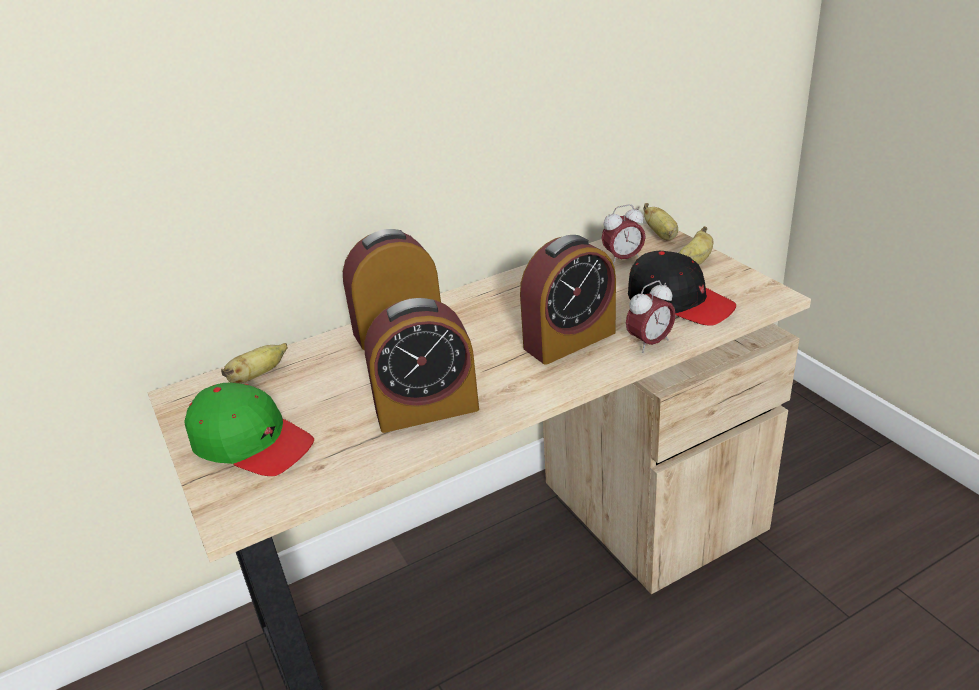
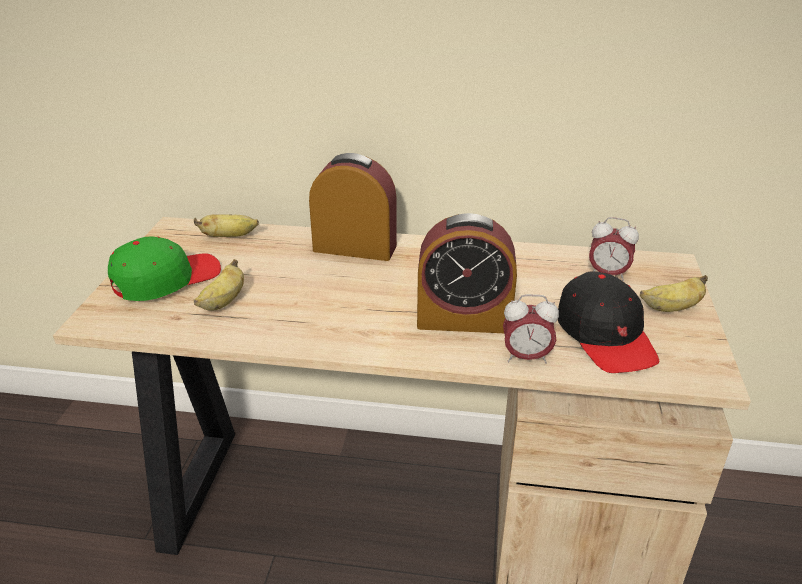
camera: 35 degrees right, 0 degrees up
green cap [184,383,314,476] -> green cap turned 105 degrees counterclockwise [108,236,221,301]
alarm clock [364,298,479,433] -> none
banana [643,203,678,241] -> banana moved to [194,259,244,311]

